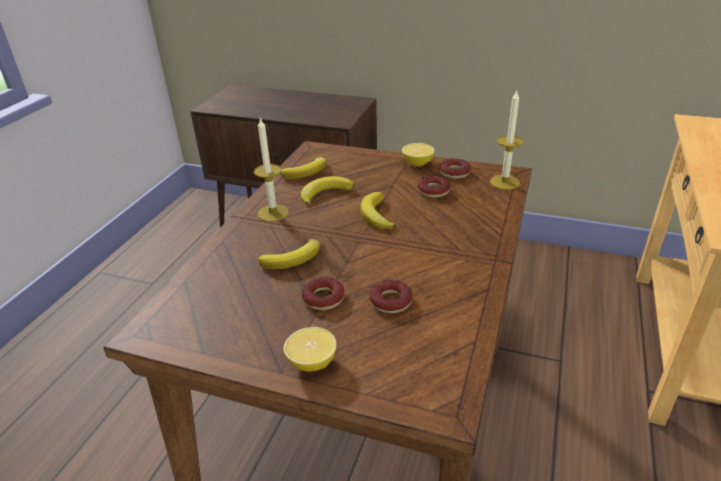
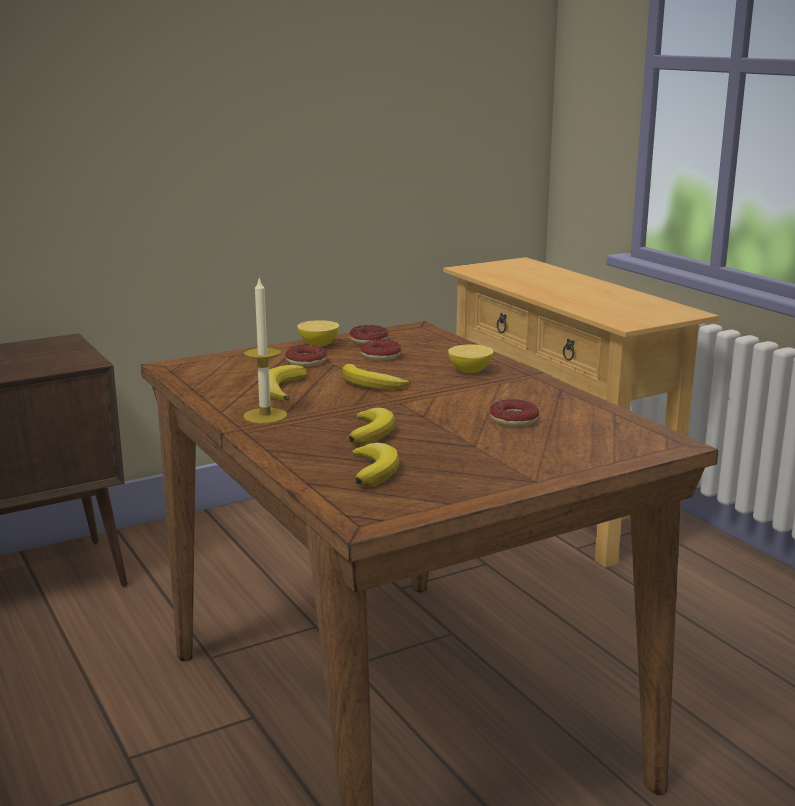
camera: 50 degrees left, 15 degrees down
banana [280,157,326,179] -> banana moved to [352,443,399,487]
lemon [283,327,337,372] -> lemon moved to [448,345,494,373]
donut [302,277,345,310] -> donut moved to [285,345,327,367]
candle [490,91,524,190] -> none

